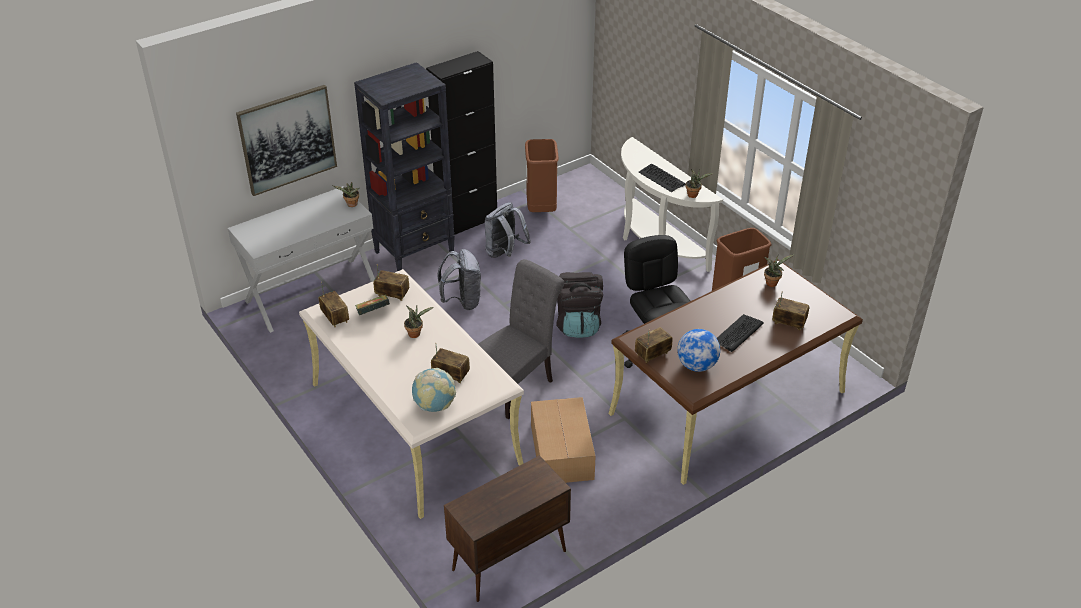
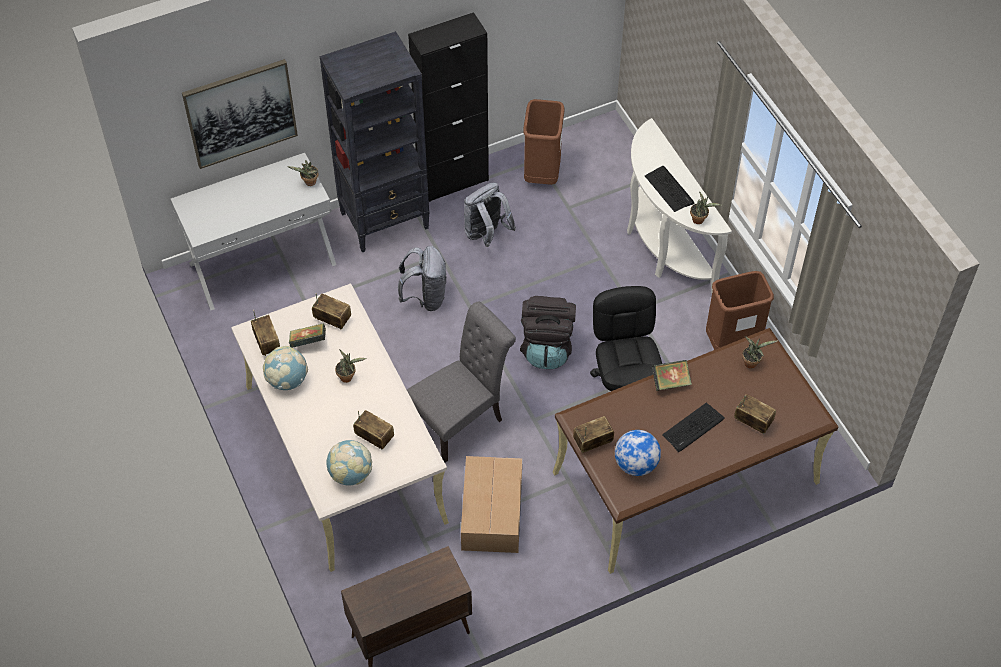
camera: 10 degrees right, 15 degrees up
none -> globe [263,346,308,390]
none -> book [652,360,692,391]

